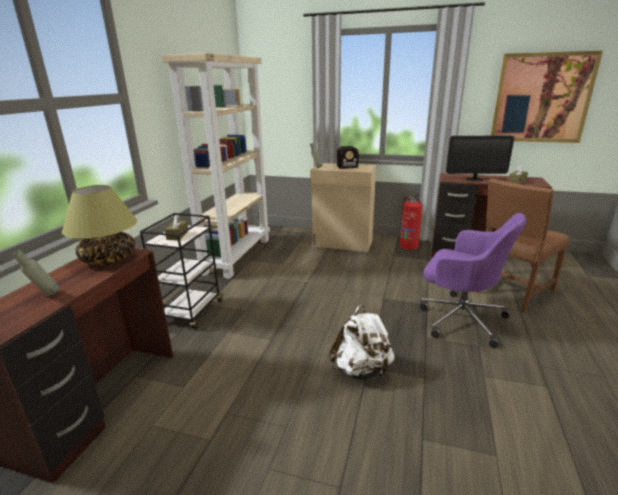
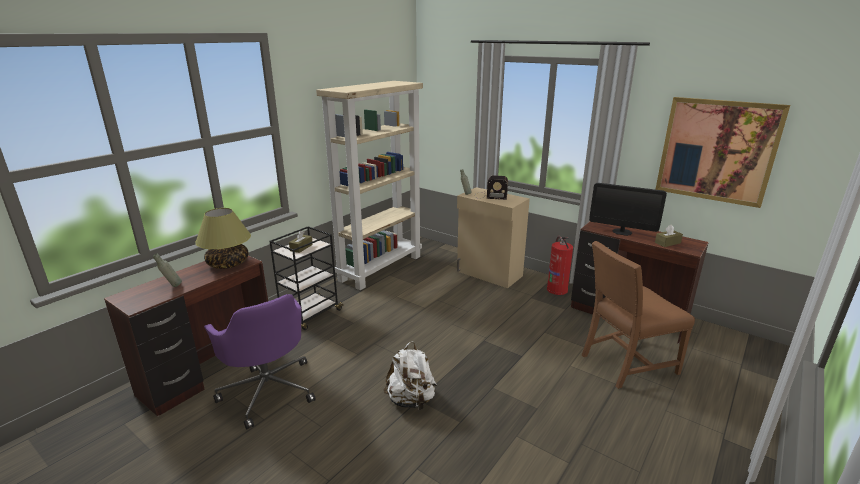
camera: 20 degrees right, 0 degrees up
purple office chair [420,213,526,348] -> purple office chair moved to [204,294,316,429]

